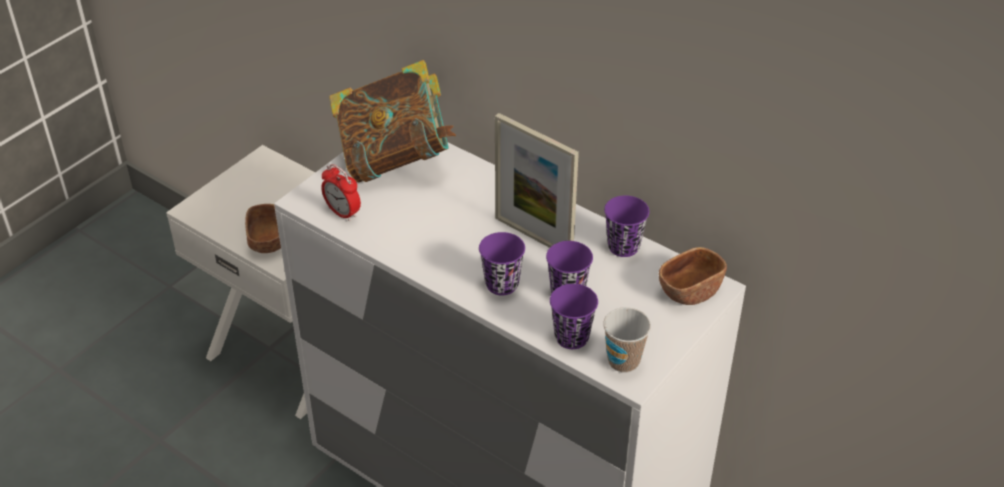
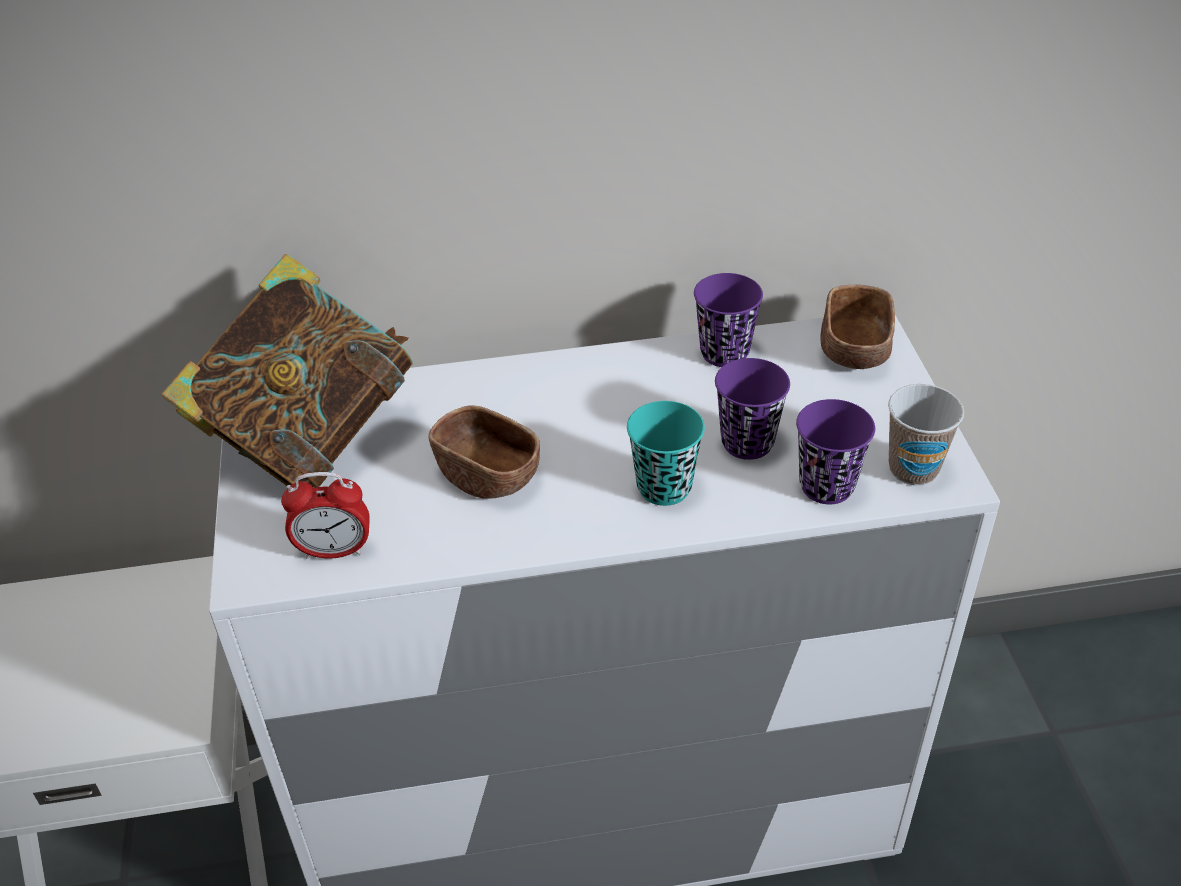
camera: 45 degrees left, 0 degrees up
brown bowl [245,204,281,253] -> brown bowl moved to [429,405,540,499]
purple cup [479,232,525,295] -> turquoise cup [627,401,705,506]
picture frame [495,113,579,248] -> none

